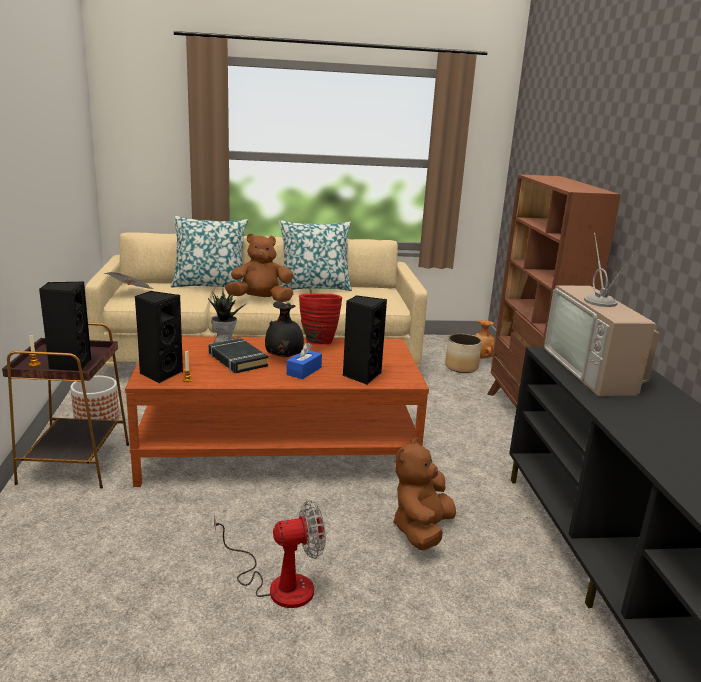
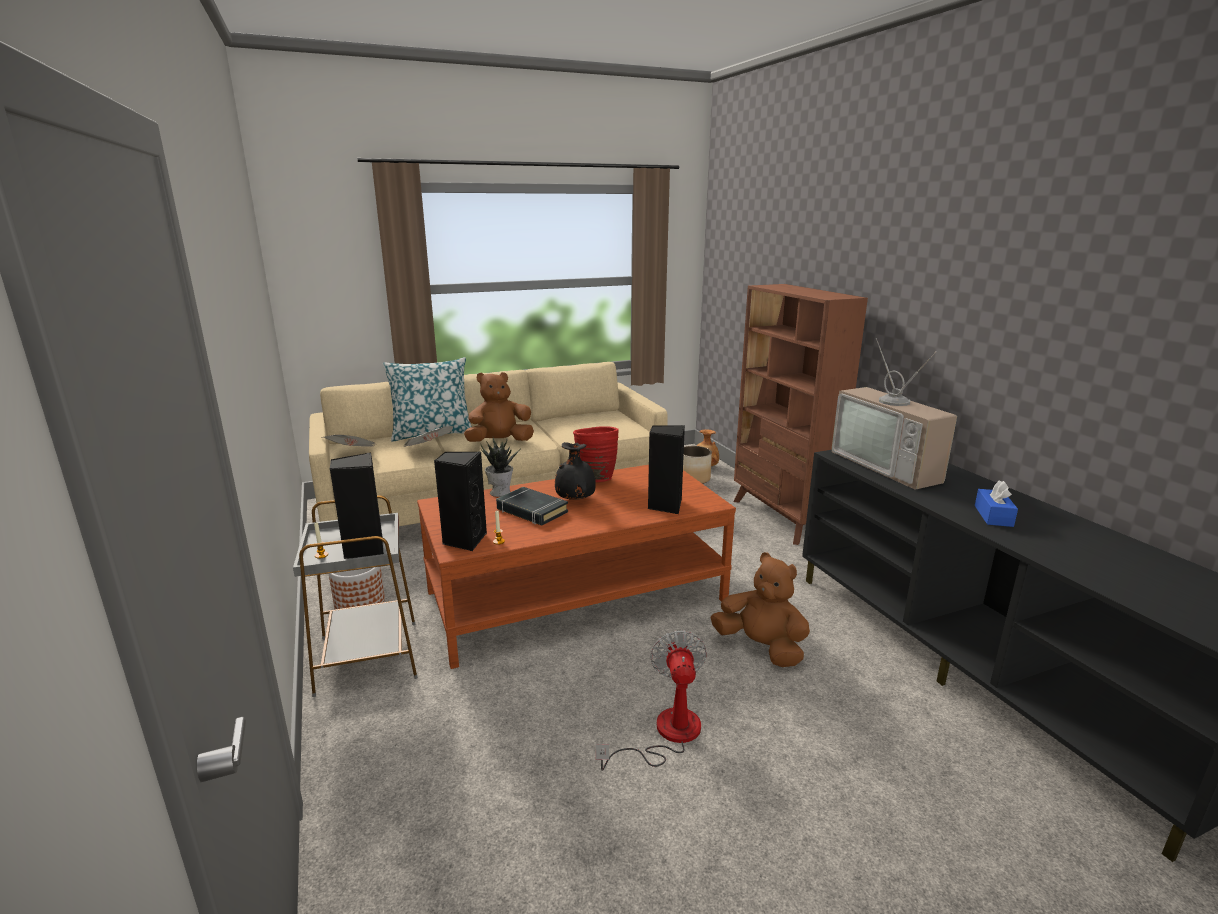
camera: 15 degrees left, 0 degrees up
brown side table [2,323,129,488] -> grey side table [293,495,418,697]
fan [214,500,326,608] -> fan turned 60 degrees counterclockwise [596,630,707,771]
pillow [279,220,352,291] -> none
blue tissue box [286,343,322,379] -> blue tissue box moved to [975,481,1018,527]
brown plush toy [393,438,456,550] -> brown plush toy turned 120 degrees clockwise [711,552,810,667]
none -> newspaper [403,426,453,447]

